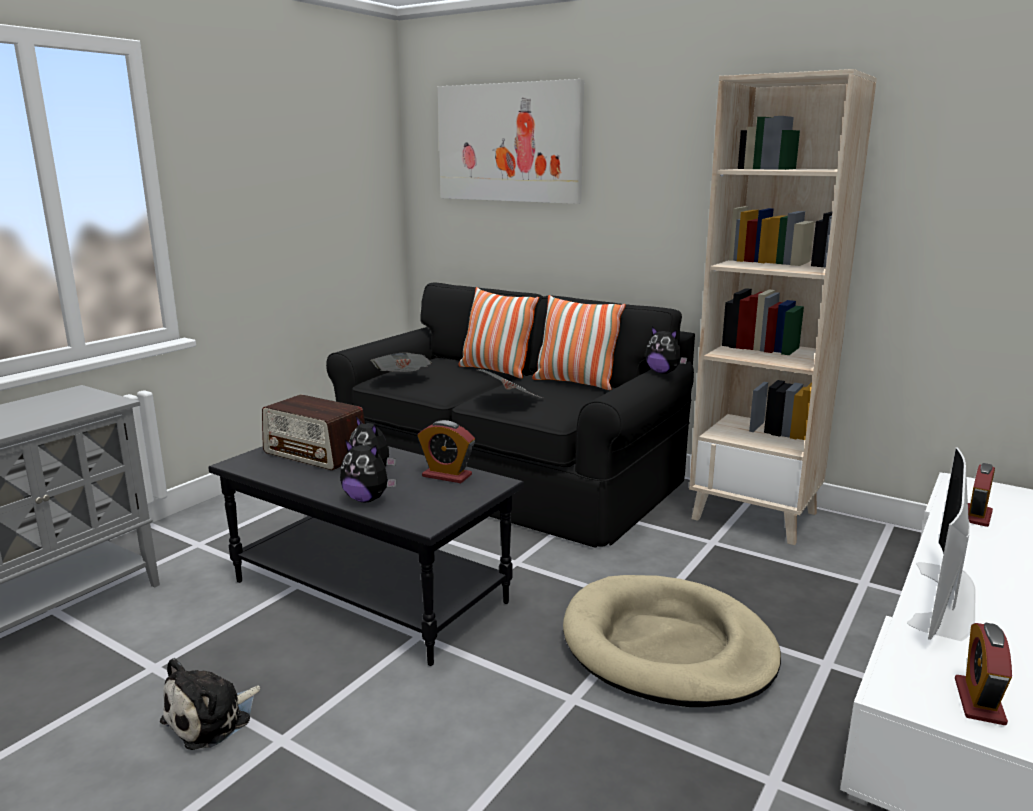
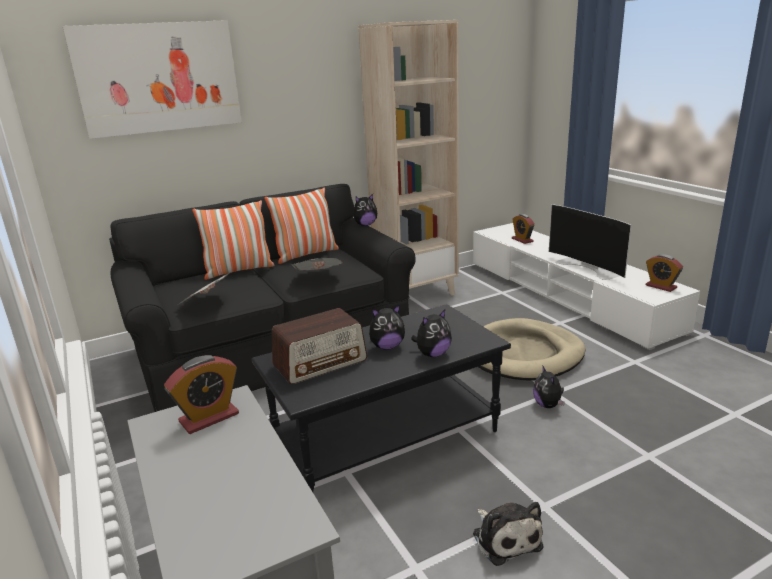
camera: 60 degrees left, 5 degrees up
alarm clock [417,420,475,483] -> alarm clock moved to [164,355,239,434]
none -> plush toy [533,365,565,408]

